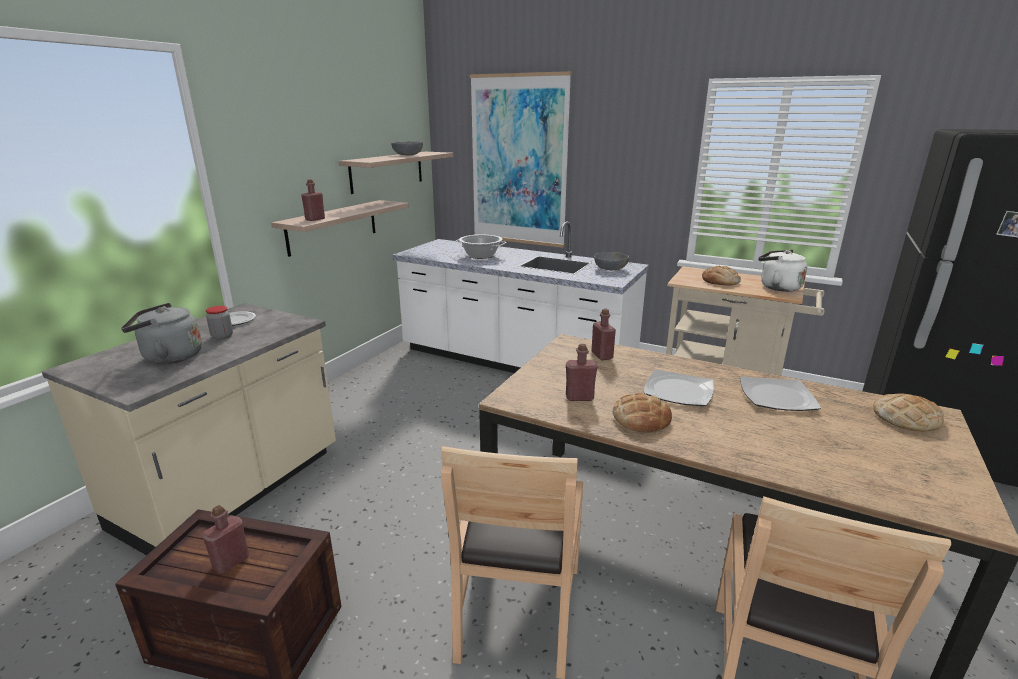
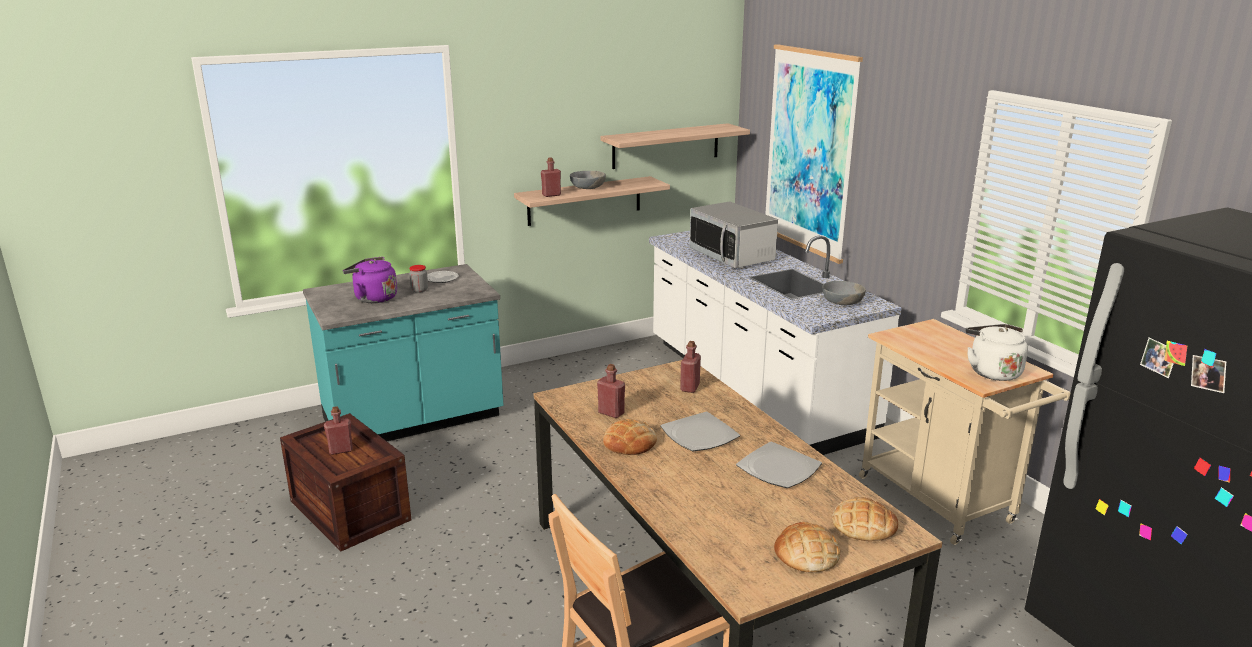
camera: 35 degrees right, 0 degrees up
beige counter [42,303,336,555] -> turquoise counter [303,264,504,441]
grey kettle [121,303,202,364] -> purple kettle [343,257,397,303]
grey bowl [391,141,423,155] -> grey bowl moved to [570,171,606,189]
brown chair [441,446,583,679] -> none
cooking pot [455,235,507,259] -> microwave [689,202,778,268]
bread [702,266,741,286] -> bread moved to [774,522,840,572]

